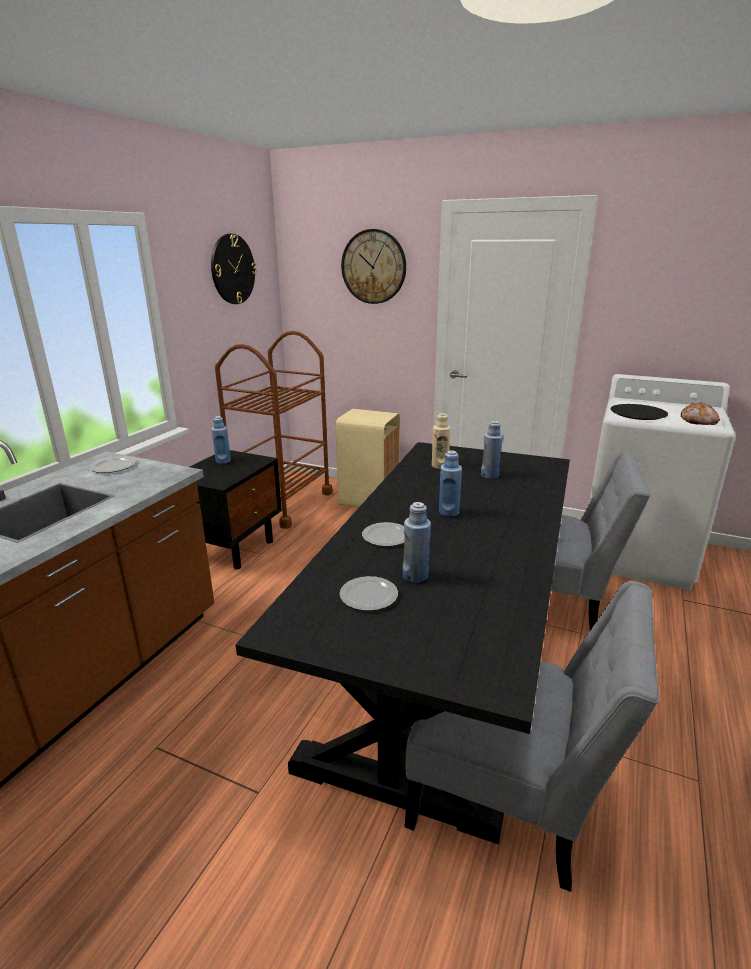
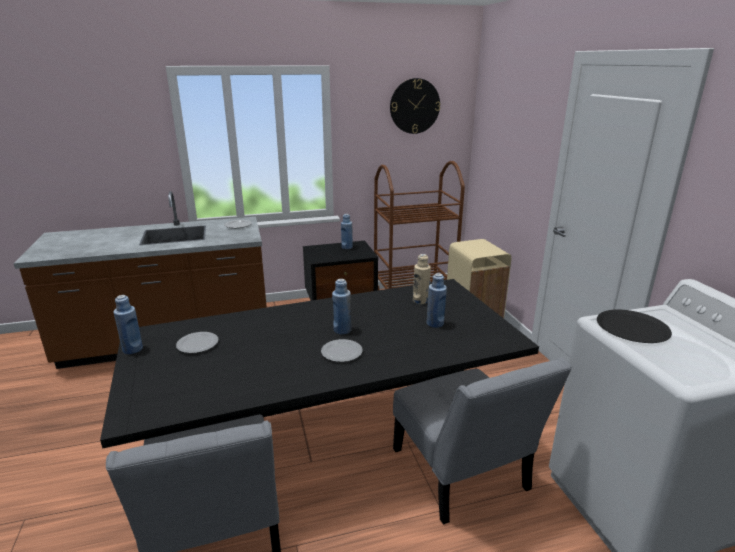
camera: 50 degrees right, 0 degrees up
wall clock [341,229,406,304] -> none
plate [362,522,405,546] -> plate moved to [321,339,363,362]
blue bottle [403,502,431,582] -> blue bottle moved to [113,295,143,354]
bread [681,402,720,425] -> none

